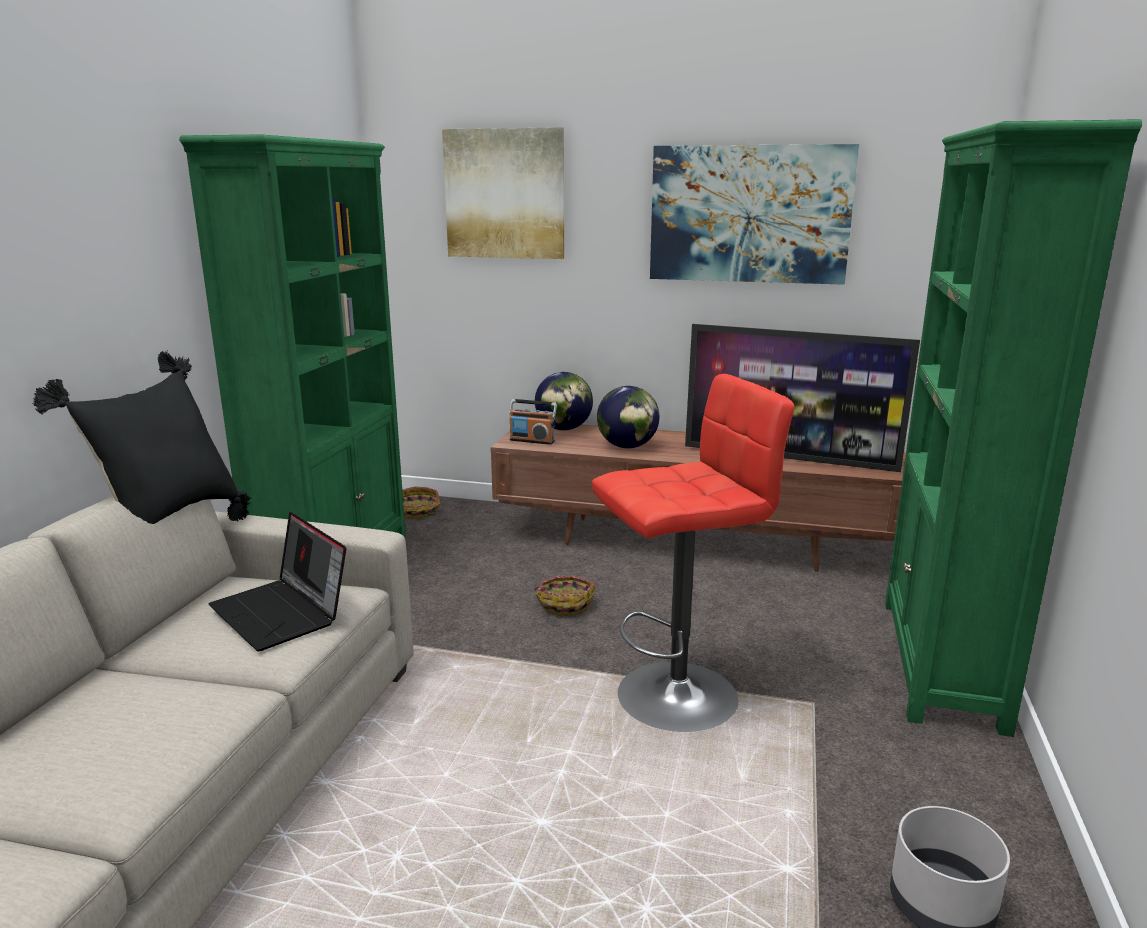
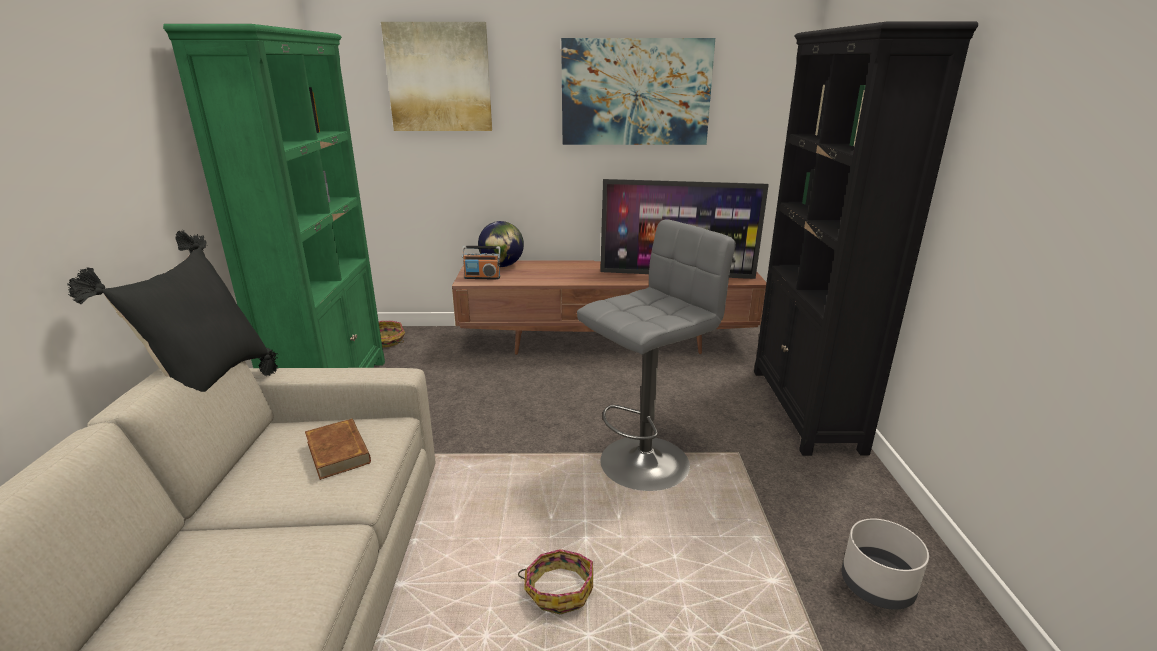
camera: 15 degrees left, 5 degrees up
laptop [209,512,346,652] -> brown book [305,418,371,480]
basket [534,576,595,616] -> basket moved to [518,549,593,614]
red stool [592,374,794,732] -> grey stool [577,219,736,491]
globe [597,386,659,449] -> none
green bookcase [885,119,1142,737] -> black bookcase [754,21,978,456]

